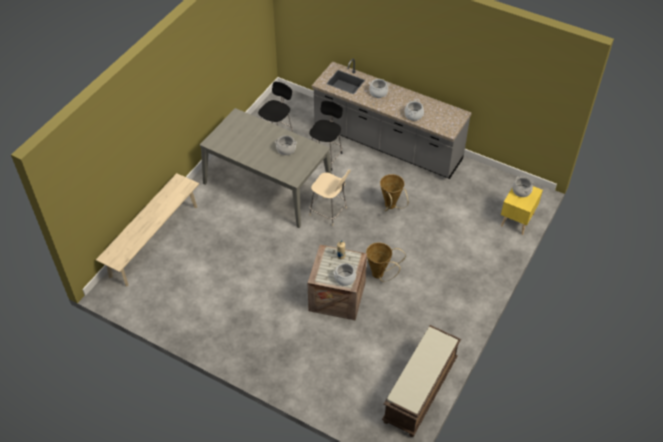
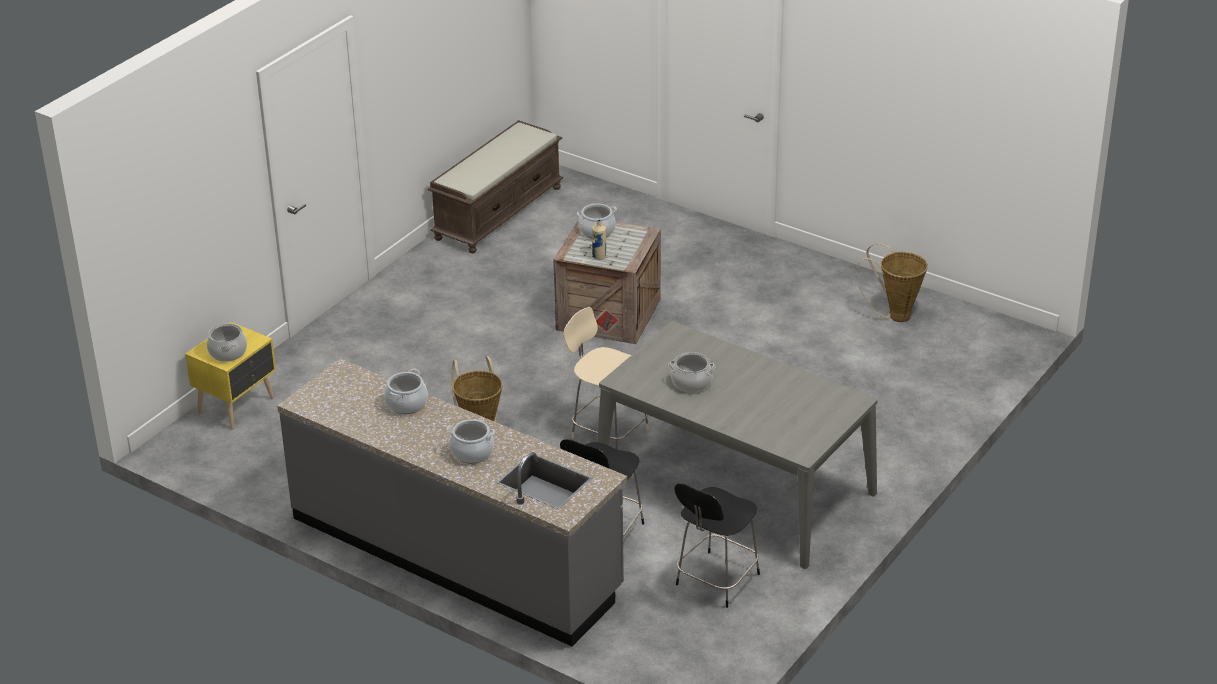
camera: 175 degrees left, 15 degrees down
beige bench [96,173,199,287] -> none
basket [366,243,406,282] -> basket moved to [856,243,928,322]

